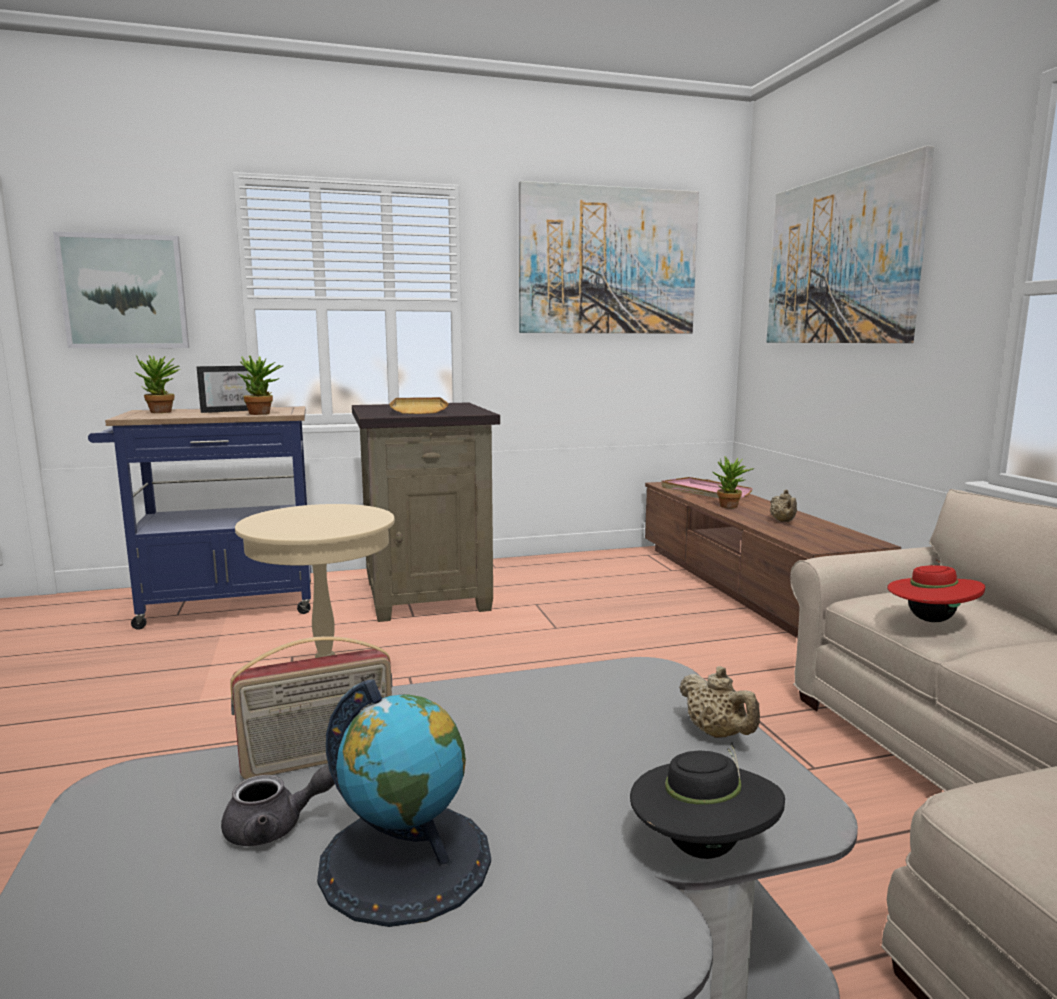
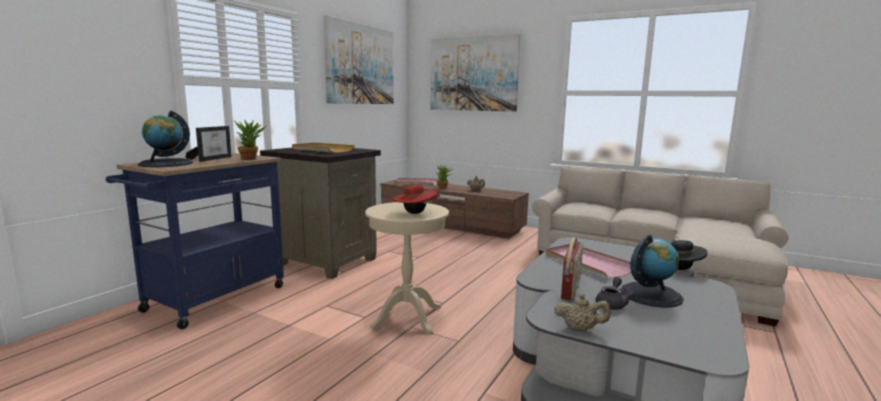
camera: 45 degrees left, 0 degrees up
picture [53,232,189,348] -> none
potted plant [135,355,180,413] -> globe [137,111,193,167]
beige teapot [679,666,760,738] -> beige teapot moved to [554,293,611,331]
red hat [887,559,985,622] -> red hat moved to [393,183,437,214]
none -> pink tray [545,244,631,278]

